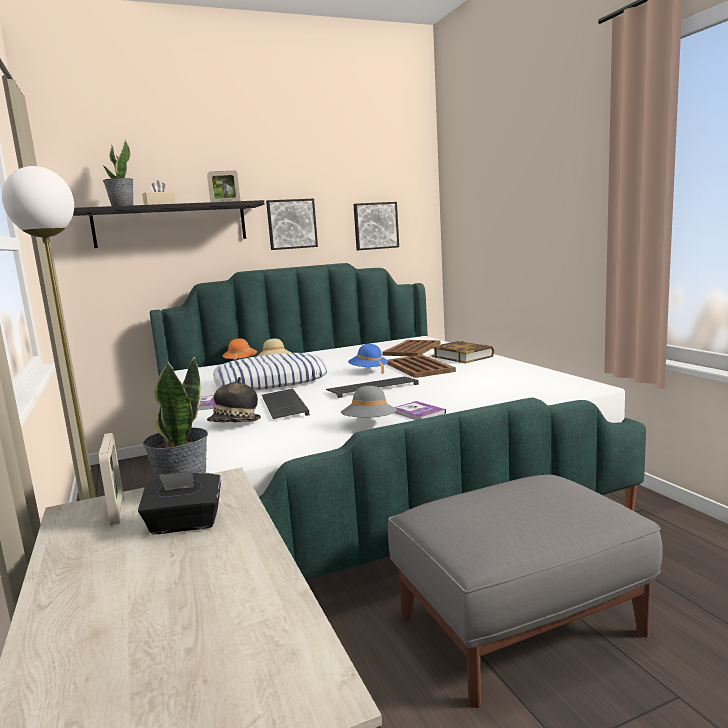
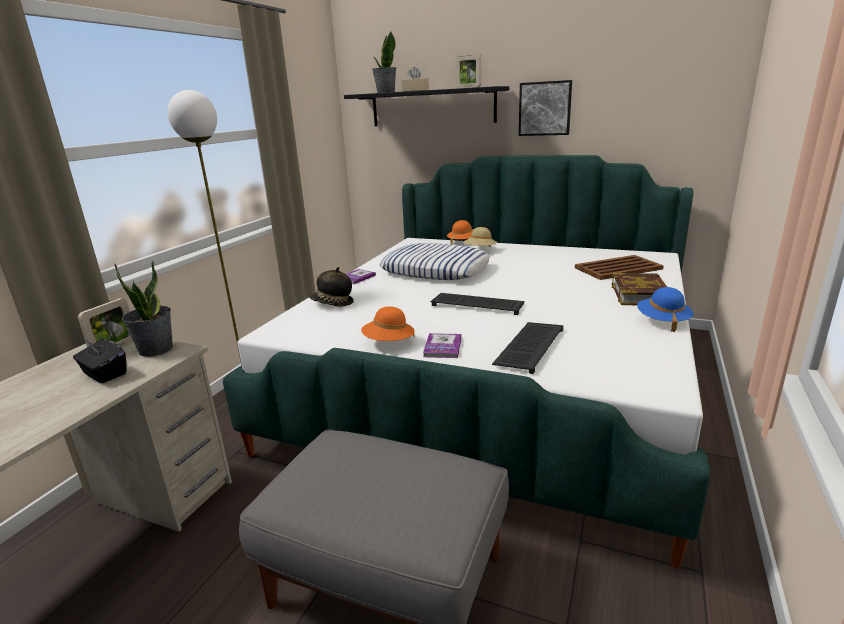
camera: 45 degrees right, 10 degrees up
keyboard [262,388,310,419] -> keyboard moved to [492,322,564,374]
grey hat [341,386,397,417] -> orange hat [361,306,415,341]
blue hat [348,344,389,374] -> blue hat moved to [637,287,694,332]
picture [353,202,399,250] -> none
brown tray [387,355,456,378] -> none

